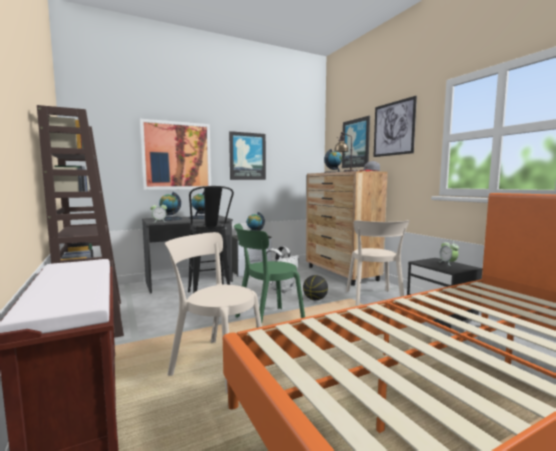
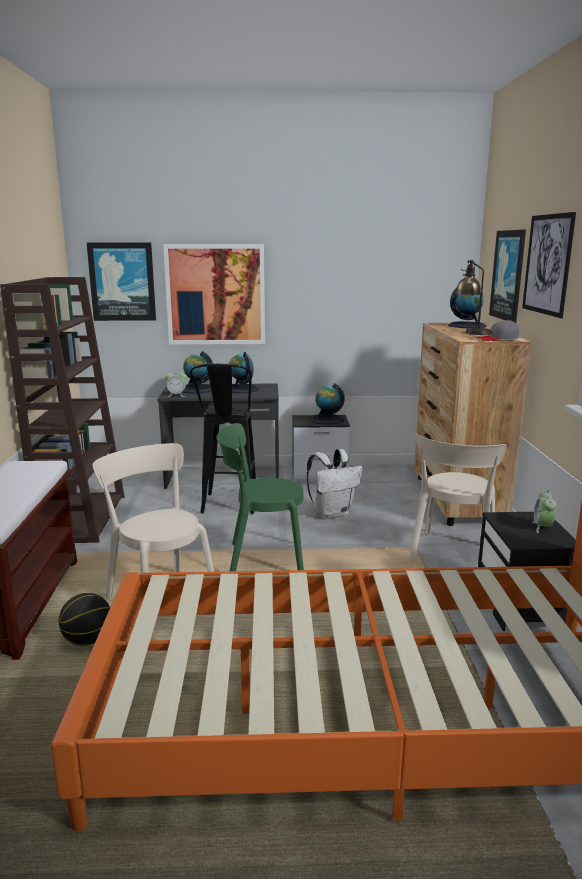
camera: 25 degrees right, 10 degrees up
picture [229,131,266,180] -> picture moved to [87,242,156,321]
basketball [303,275,328,300] -> basketball moved to [59,593,110,646]

